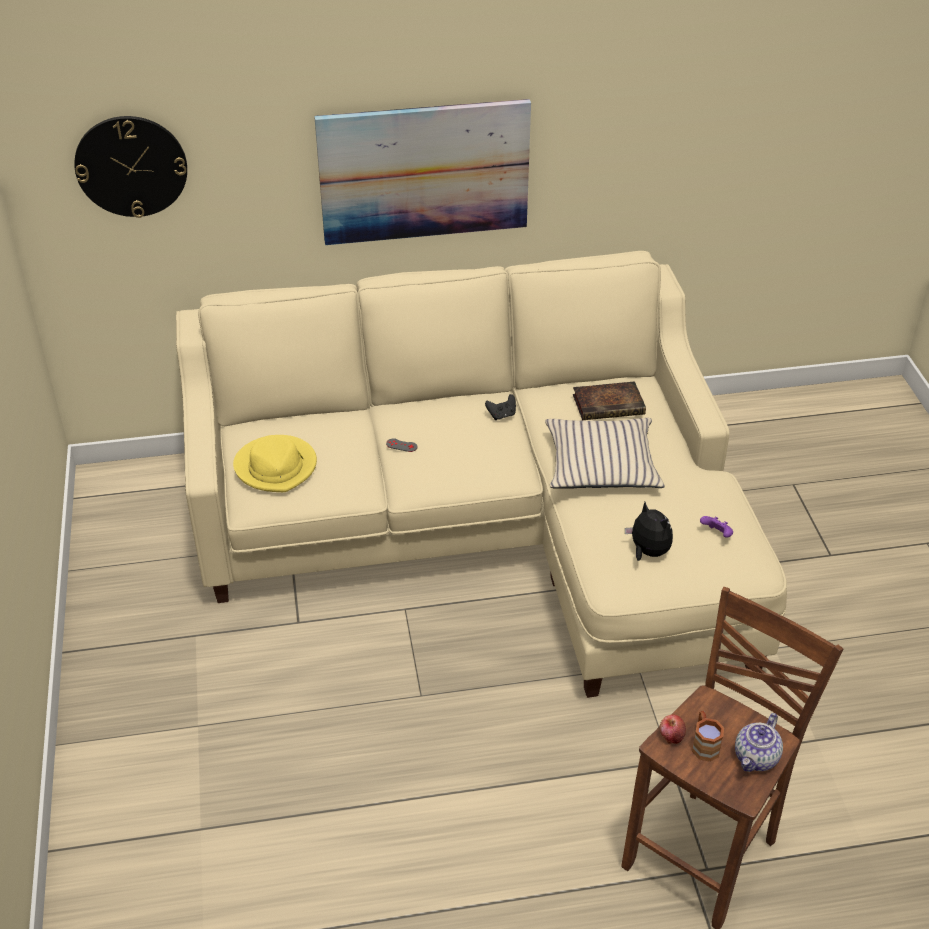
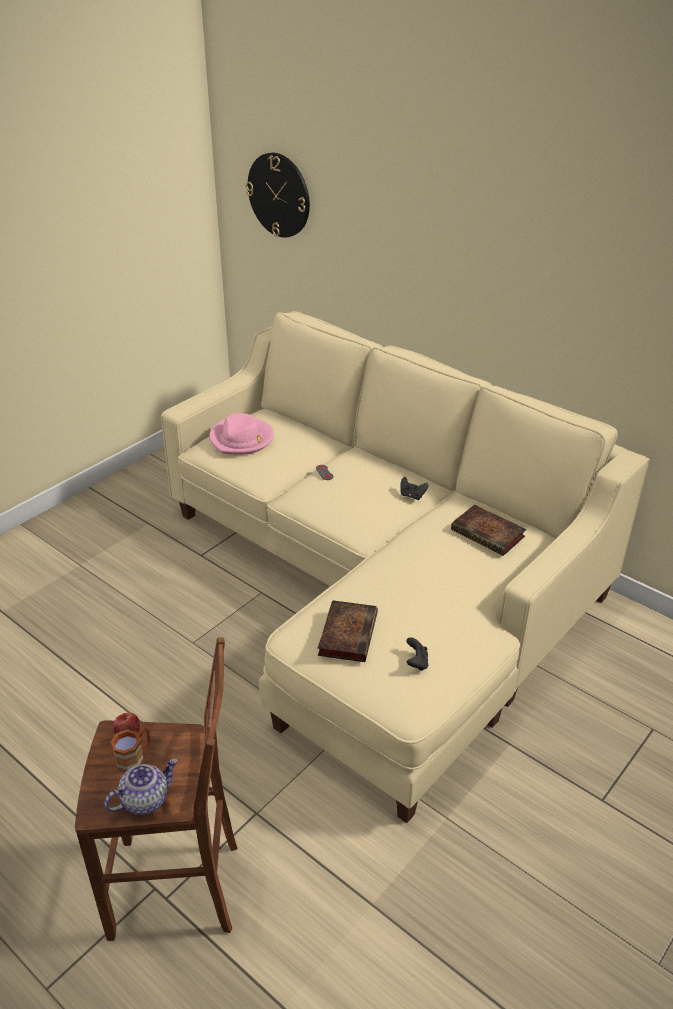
camera: 50 degrees right, 5 degrees down
yellow hat [233,435,317,492] -> pink hat [209,413,274,455]
picture [314,99,531,245] -> none
beige pillow [545,418,665,489] -> none
plush toy [625,502,673,561] -> book [318,600,378,662]
purple game controller [700,516,733,538] -> black game controller [406,637,428,671]
teapot [735,713,783,772] -> teapot turned 150 degrees clockwise [104,758,178,815]

